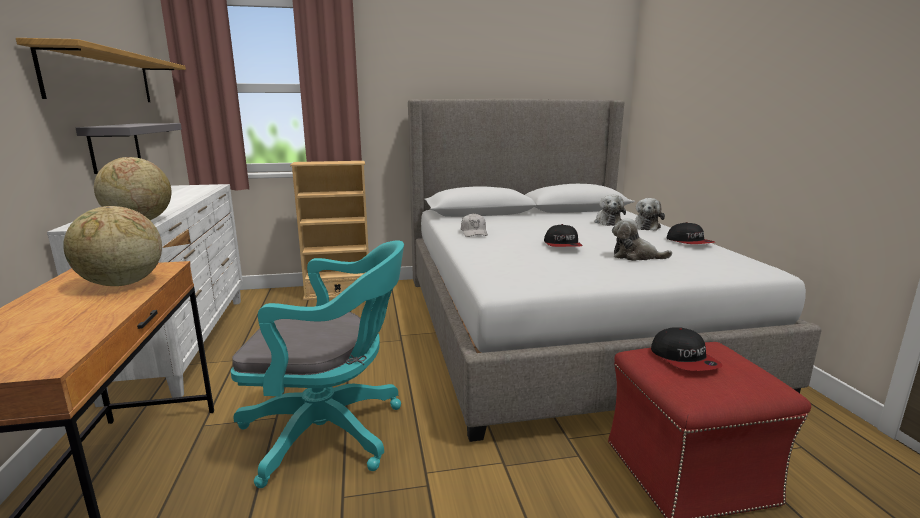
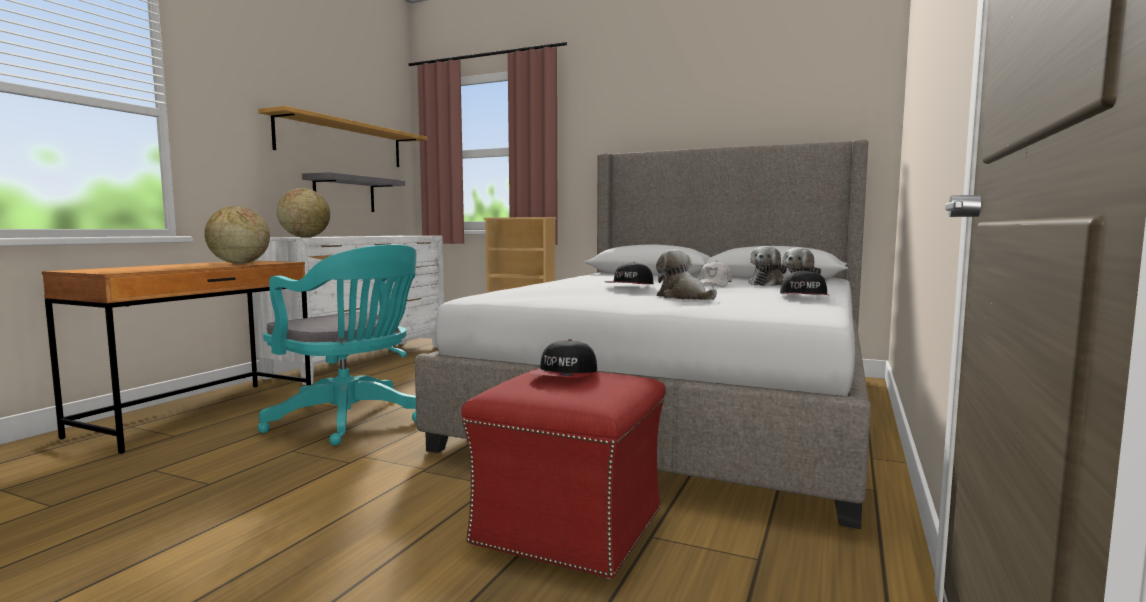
camera: 35 degrees right, 10 degrees down
white cap [461,213,488,237] -> white cap moved to [700,261,732,287]

